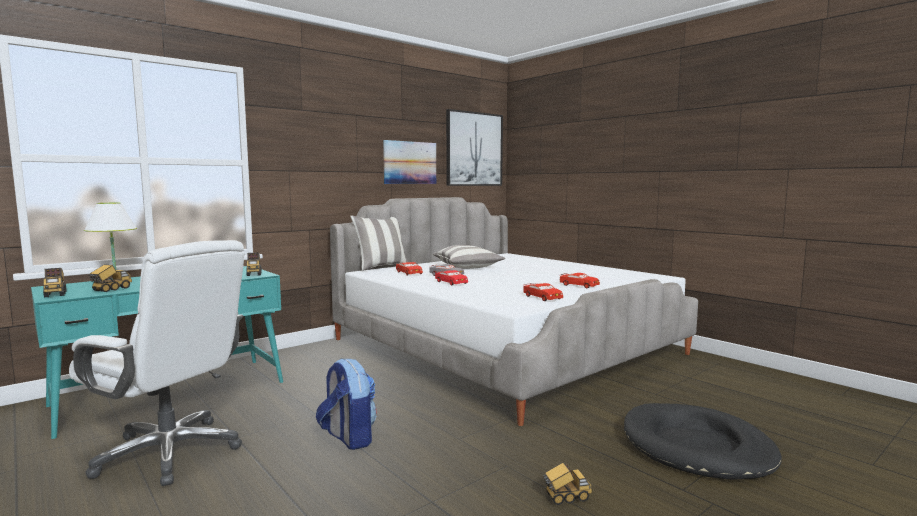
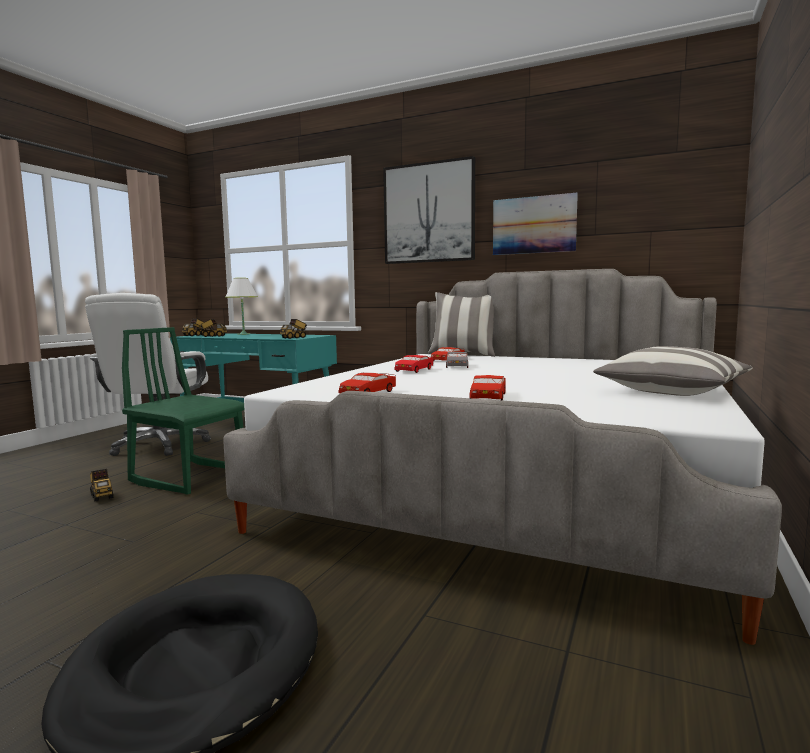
camera: 65 degrees right, 0 degrees up
backpack [316,358,376,450] -> green chair [122,327,244,495]
pillow [432,245,505,269] -> pillow moved to [594,346,753,396]
picture [446,109,503,186] -> picture moved to [383,156,475,264]
toy truck [543,462,592,505] -> toy truck moved to [90,469,113,502]

